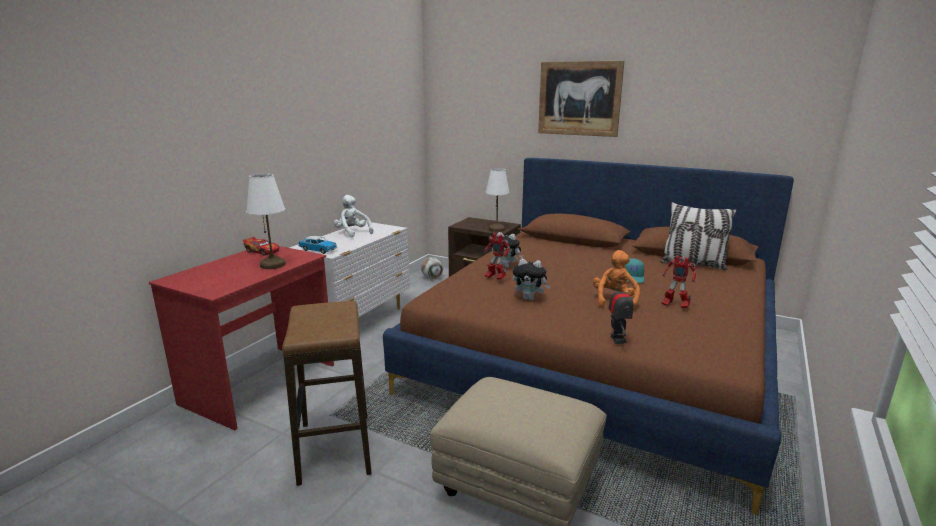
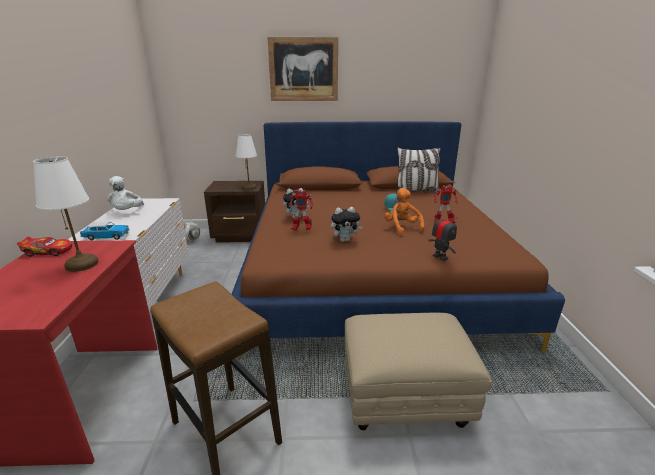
camera: 30 degrees left, 5 degrees up
white plush toy [334,195,373,237] -> white plush toy turned 120 degrees counterclockwise [107,176,144,210]

